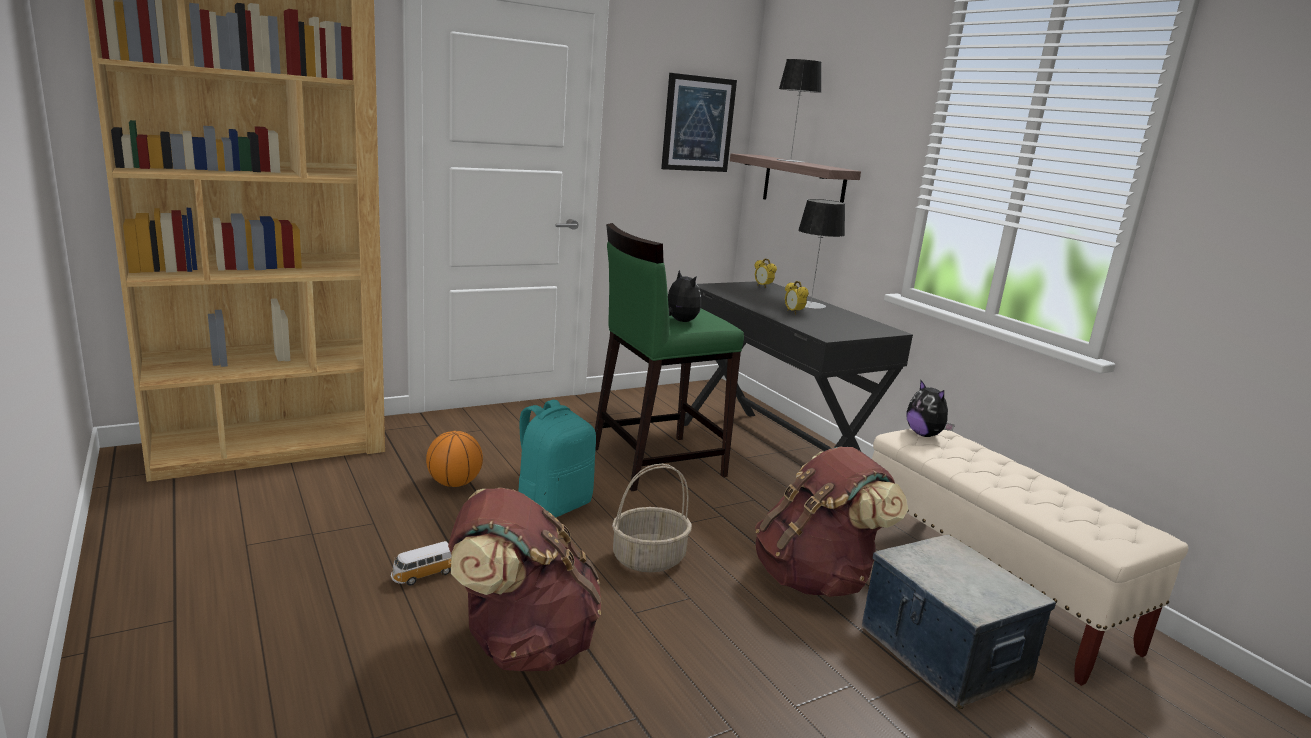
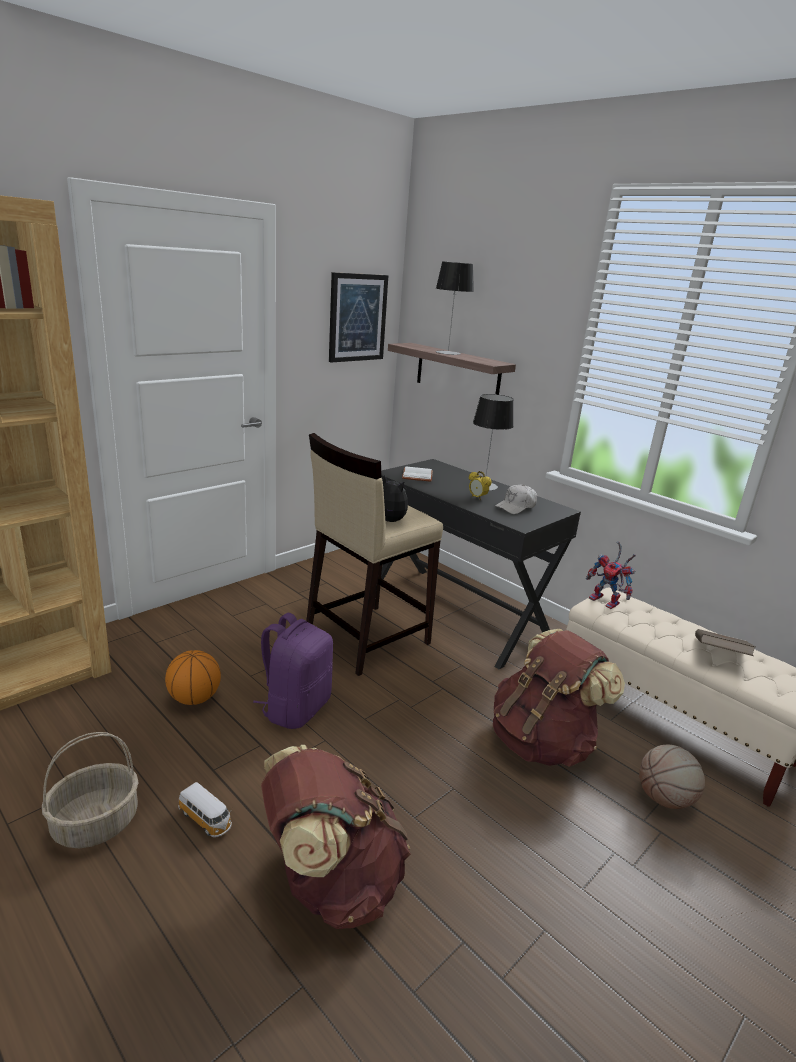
camera: 15 degrees left, 5 degrees up
toy car [391,541,451,586] -> toy car turned 90 degrees counterclockwise [178,782,232,837]
turquoise backpack [518,400,596,517] -> purple backpack [253,613,333,729]
green stool [595,223,744,491] -> beige stool [306,433,443,676]
basket [612,464,692,572] -> basket moved to [42,732,139,848]
alarm clock [755,259,777,288] -> none
storage box [862,534,1056,709] -> basketball [639,745,705,809]
plush toy [907,380,955,437] -> toy robot [586,541,636,609]
none -> white book [402,466,433,482]
none -> white cap [495,484,537,514]
none -> brown book [695,629,756,656]

